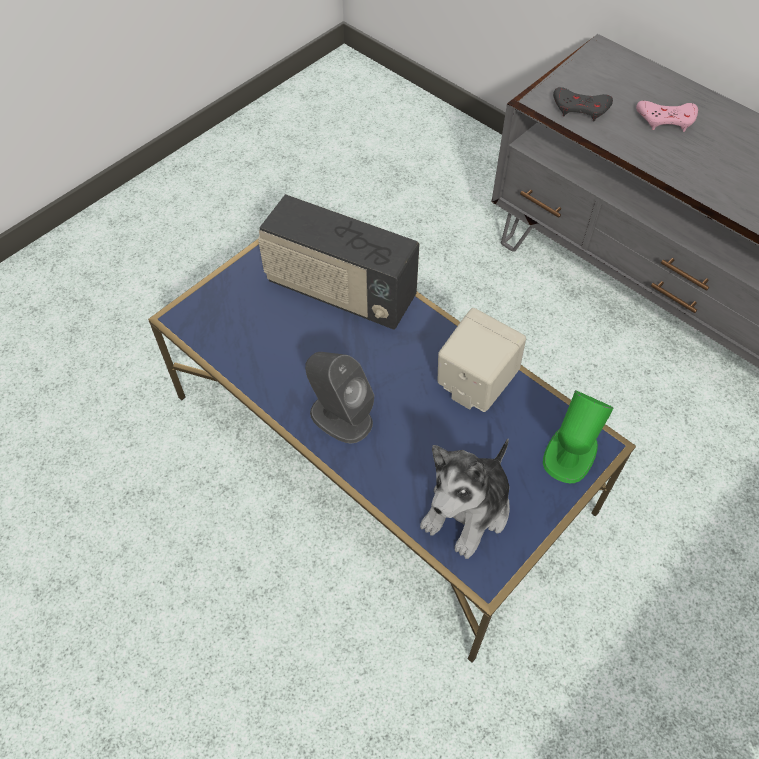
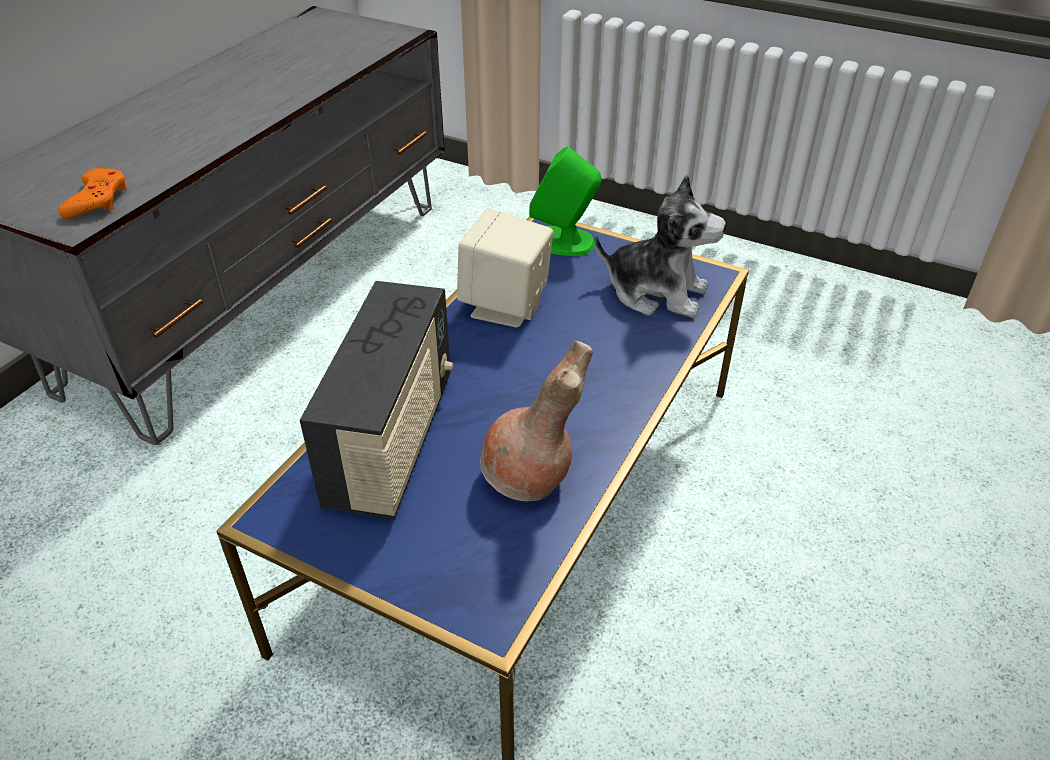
camera: 105 degrees left, 15 degrees down
grey speaker [305,352,374,443] -> none
grey game controller [553,87,613,121] -> orange game controller [58,168,127,219]
pink game controller [636,101,698,132] -> none
none -> brown vase [480,340,593,501]

